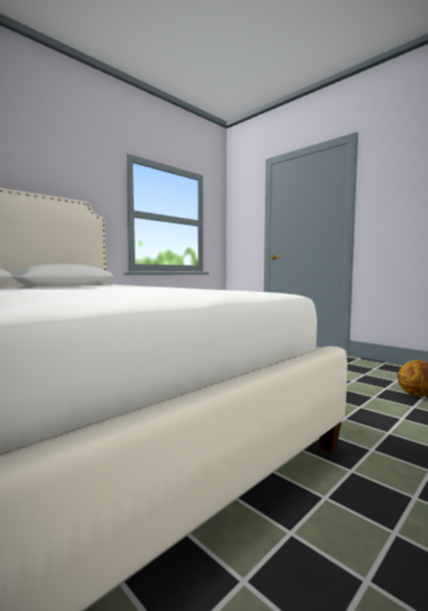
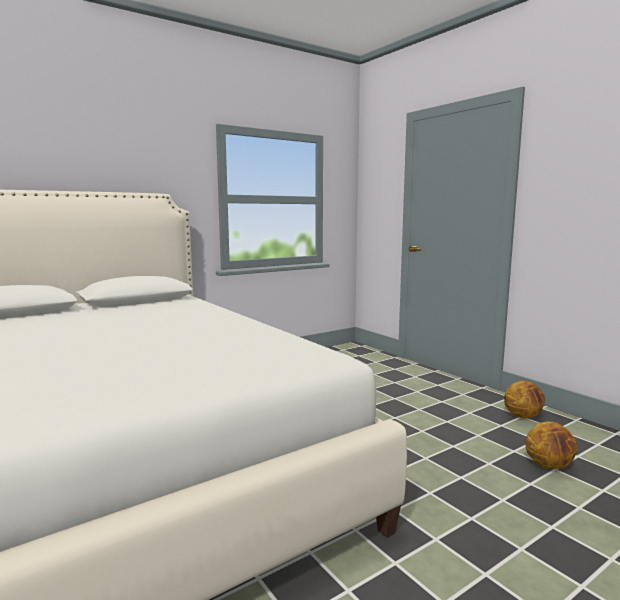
camera: 10 degrees right, 5 degrees up
none -> basketball [504,381,545,418]

